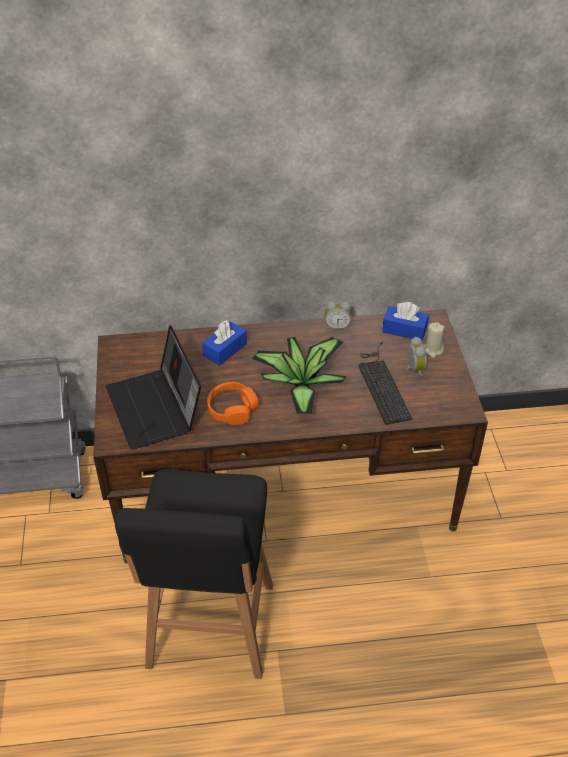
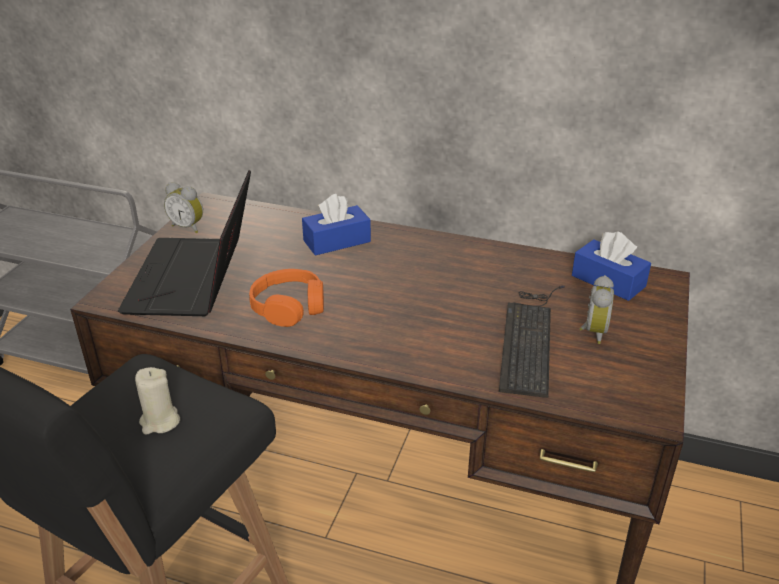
camera: 25 degrees right, 10 degrees down
potted plant [252,337,347,414] -> none
alarm clock [325,301,351,330] -> alarm clock moved to [164,182,203,233]
beige candle [424,322,445,358] -> beige candle moved to [135,367,180,435]

